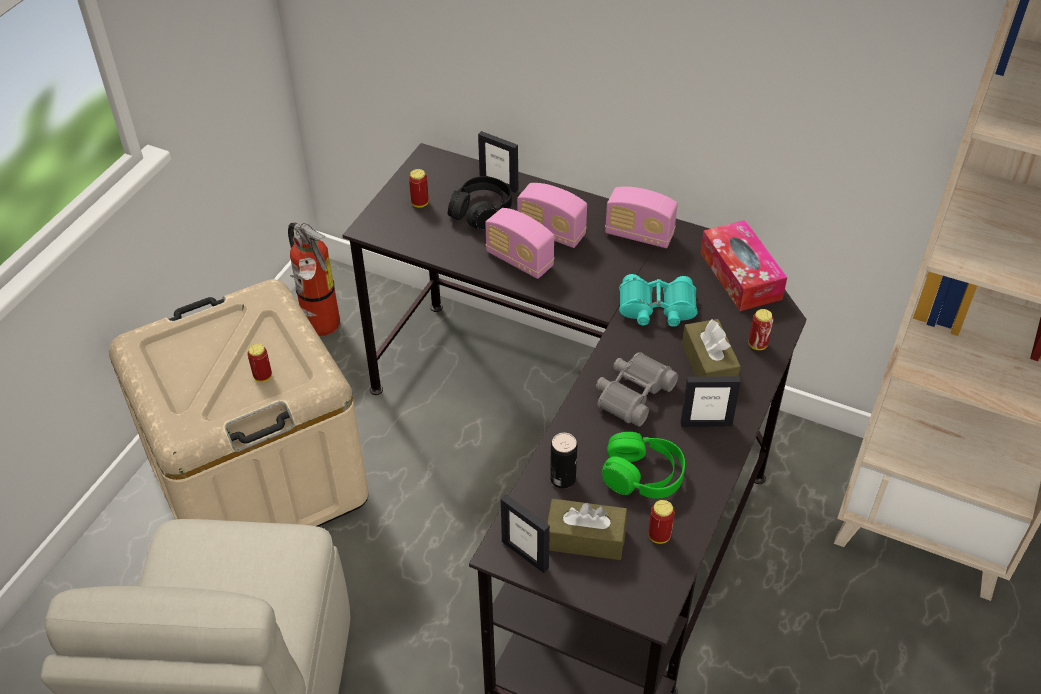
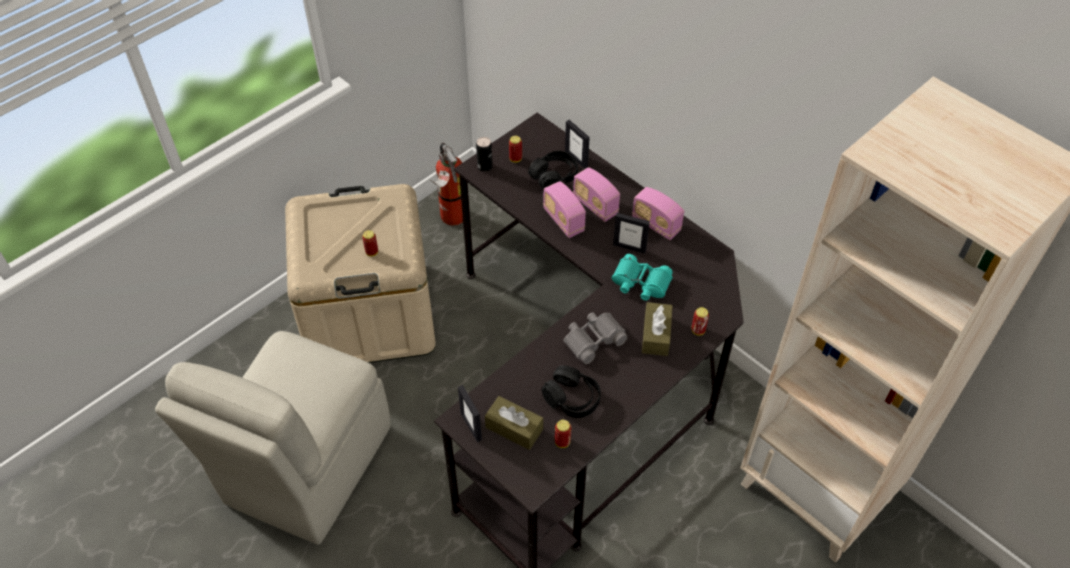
camera: 20 degrees right, 5 degrees up
can [550,433,577,489] -> can moved to [476,137,493,172]
green headphones [601,432,685,499] -> black headphones [542,365,601,418]
picture frame [681,376,741,427] -> picture frame moved to [613,213,650,254]
tissue box [700,220,787,311] -> none

